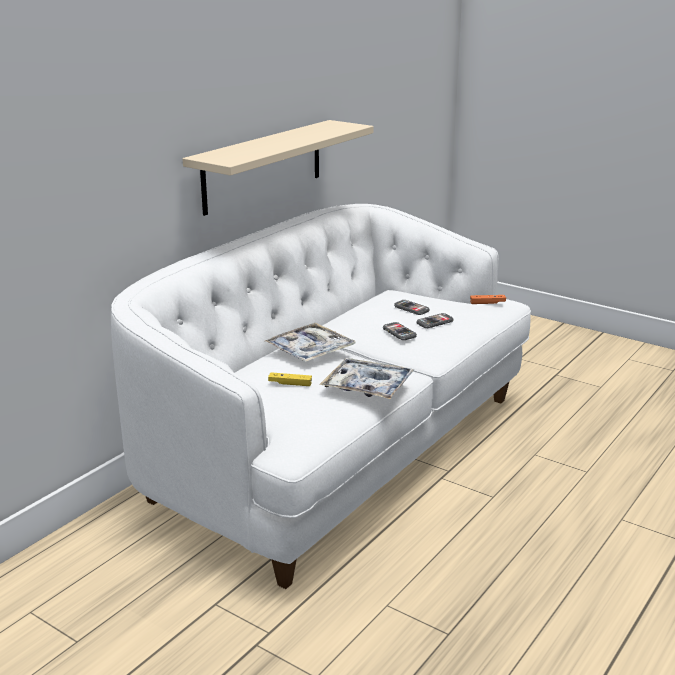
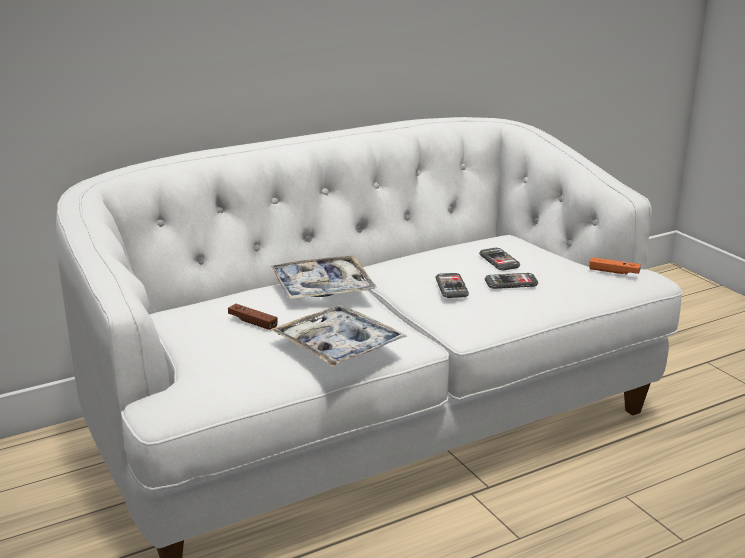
camera: 25 degrees right, 0 degrees up
beige shelf [182,120,373,216] -> none
yellow game controller [268,372,312,386] -> brown game controller [228,304,278,330]

